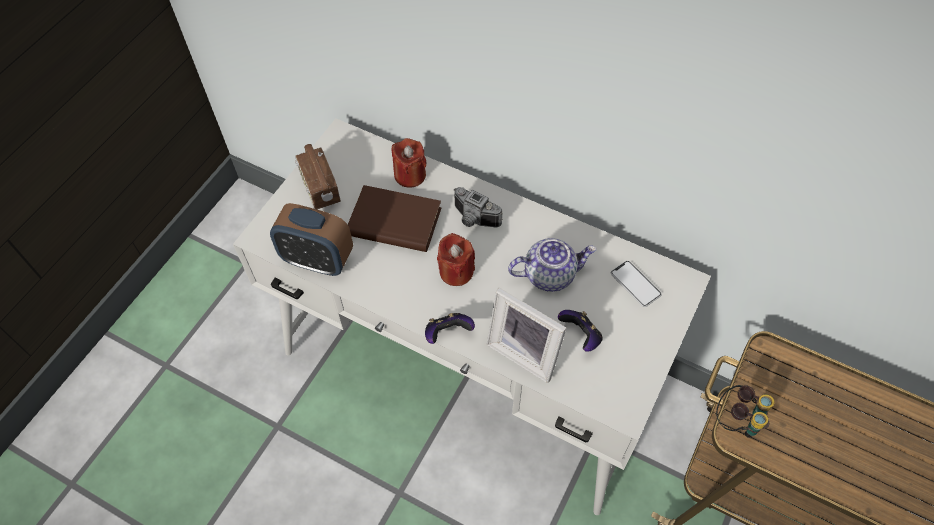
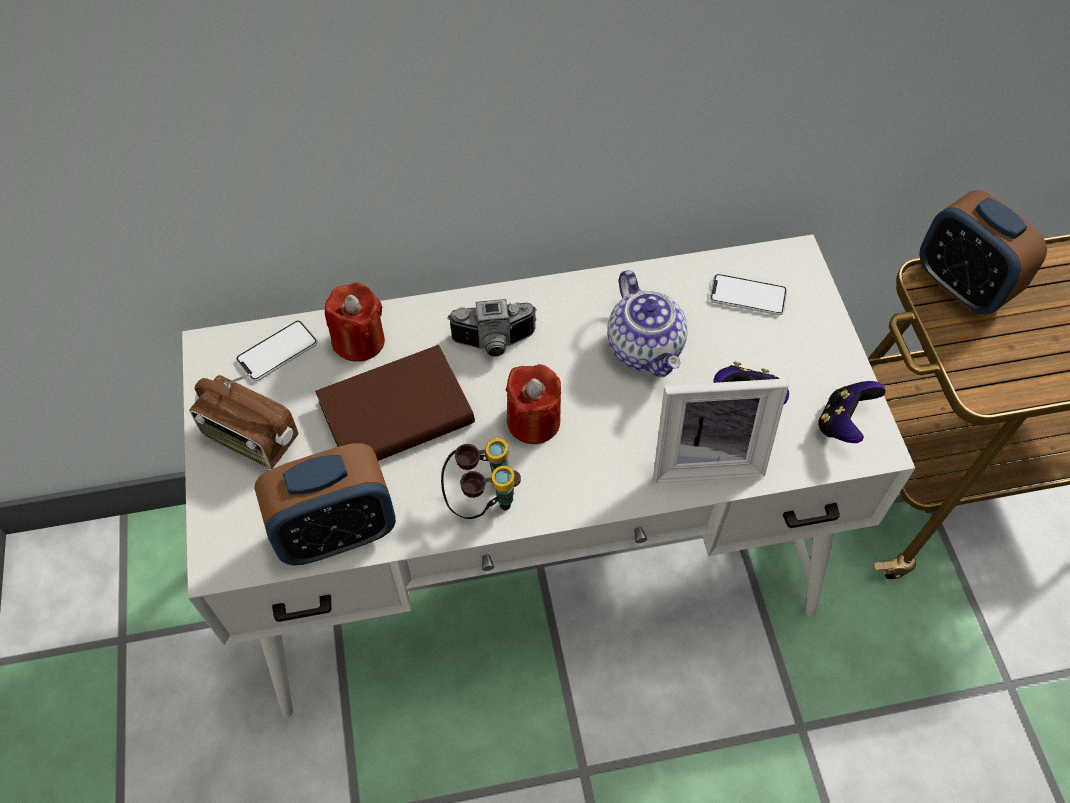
camera: 40 degrees left, 0 degrees up
game controller [425,313,475,344] -> game controller moved to [817,381,886,443]
teapot [508,238,596,292] -> teapot turned 120 degrees clockwise [607,270,688,378]
binoculars [716,385,775,438] -> binoculars moved to [441,438,521,519]
none -> phone [236,321,318,381]
none -> alarm clock [919,190,1047,315]

